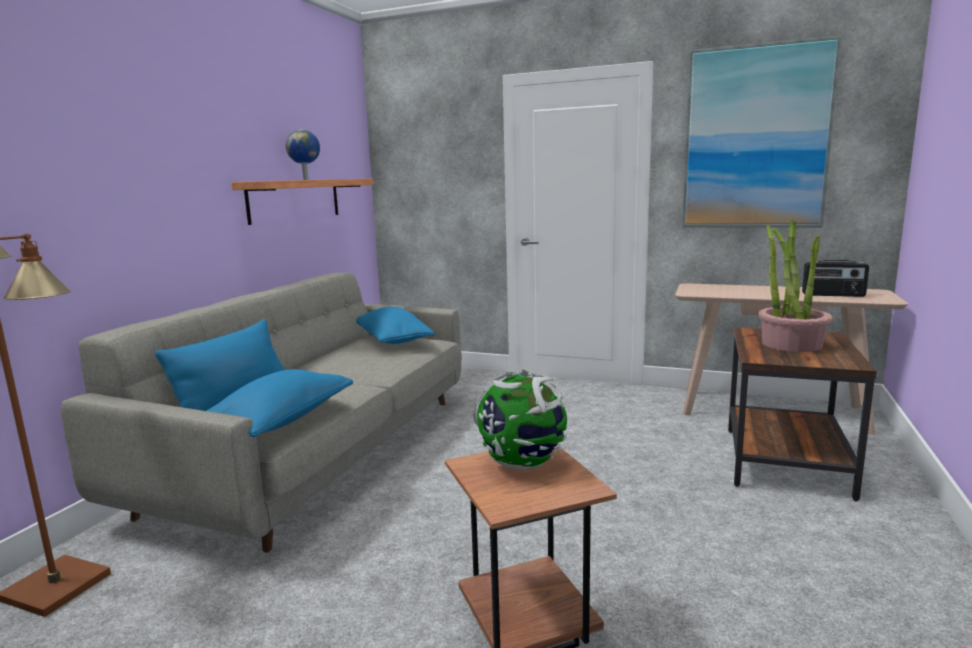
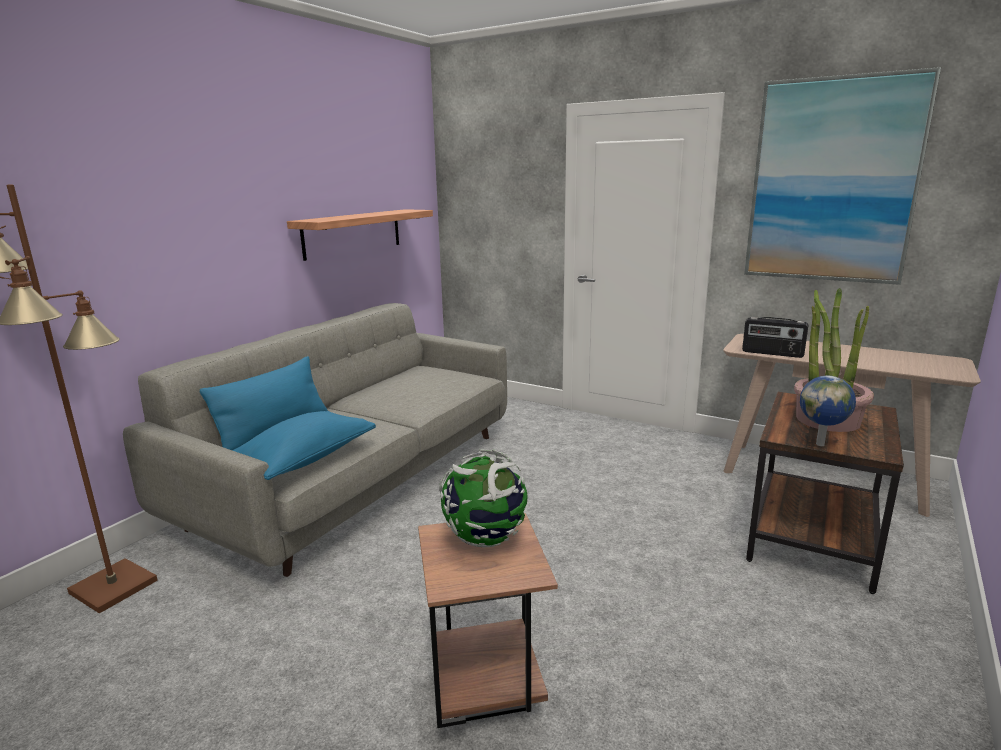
camera: 10 degrees right, 5 degrees up
globe [286,130,320,180] -> globe moved to [800,376,856,446]
blue pillow [356,307,434,344] -> none
radio [802,260,869,297] -> radio moved to [742,317,808,358]

